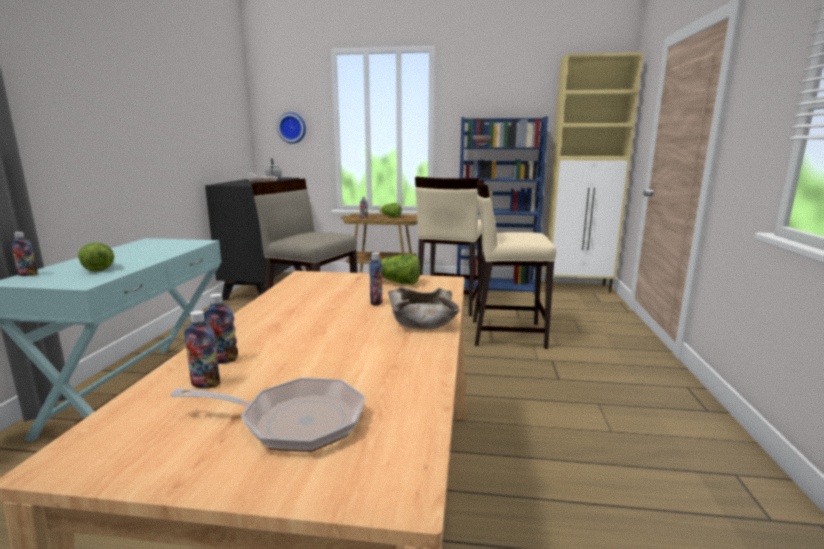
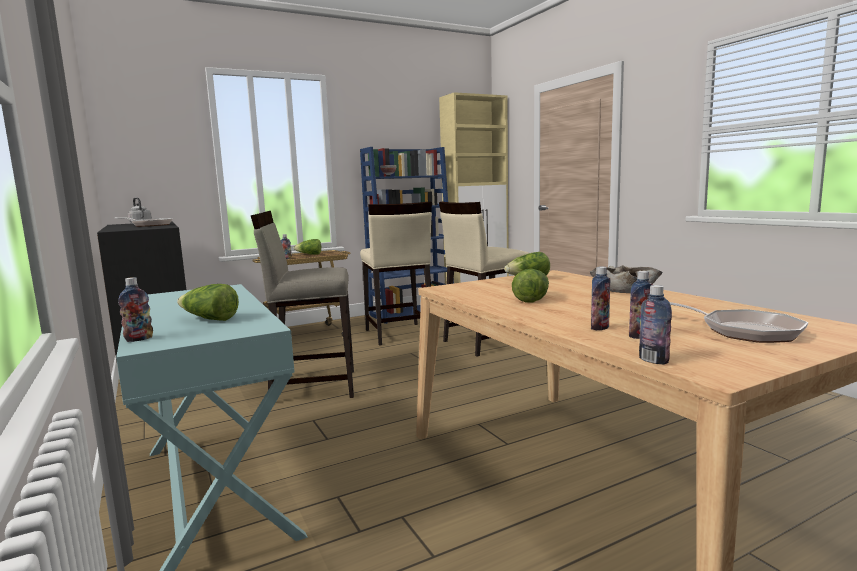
camera: 35 degrees left, 5 degrees down
frying pan [170,378,365,452] -> frying pan turned 75 degrees clockwise [670,302,809,343]
wall clock [277,112,306,144] -> none
bottle [369,253,382,305] -> bottle moved to [639,285,672,365]
none -> lettuce [512,269,549,303]

